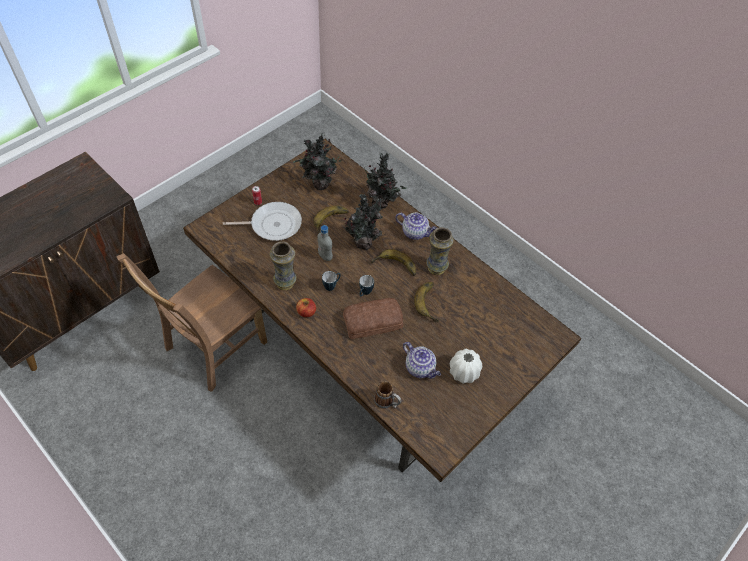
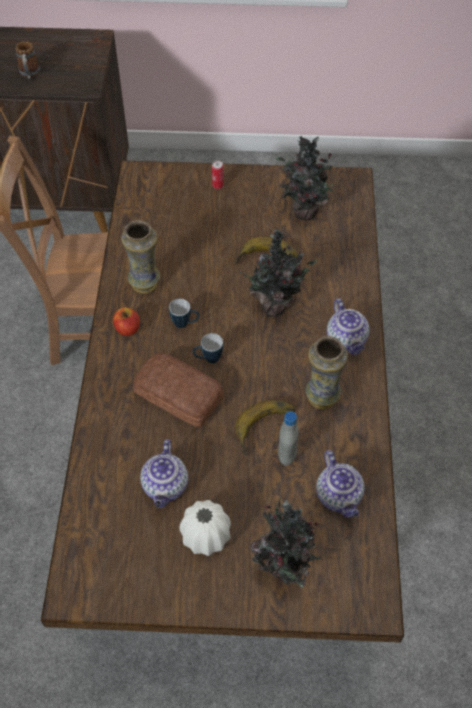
camera: 50 degrees right, 0 degrees up
frying pan [223,202,302,241] -> none
grey bottle [317,225,333,261] -> grey bottle moved to [278,411,299,466]
potted plant [364,153,407,209] -> potted plant moved to [251,491,322,588]
banana [371,249,416,276] -> none
mug [374,381,402,409] -> mug moved to [16,41,40,79]
none -> teapot [316,450,365,518]

